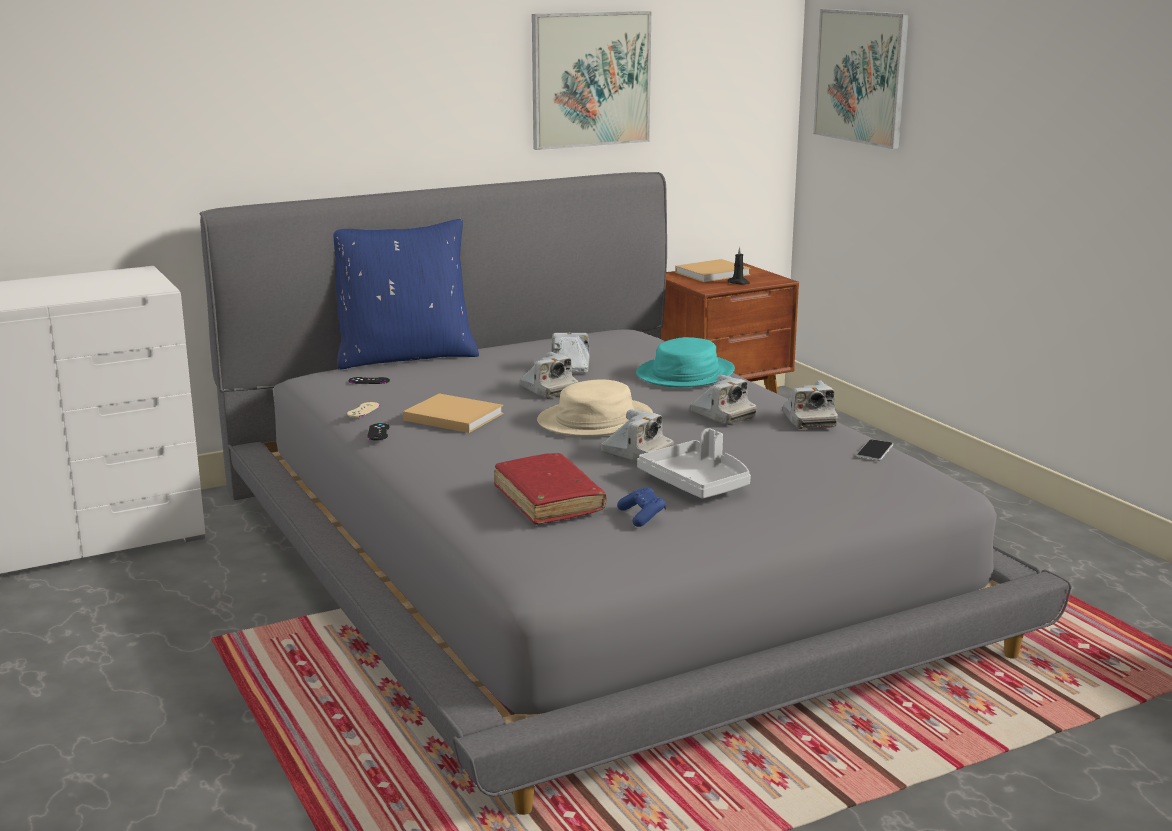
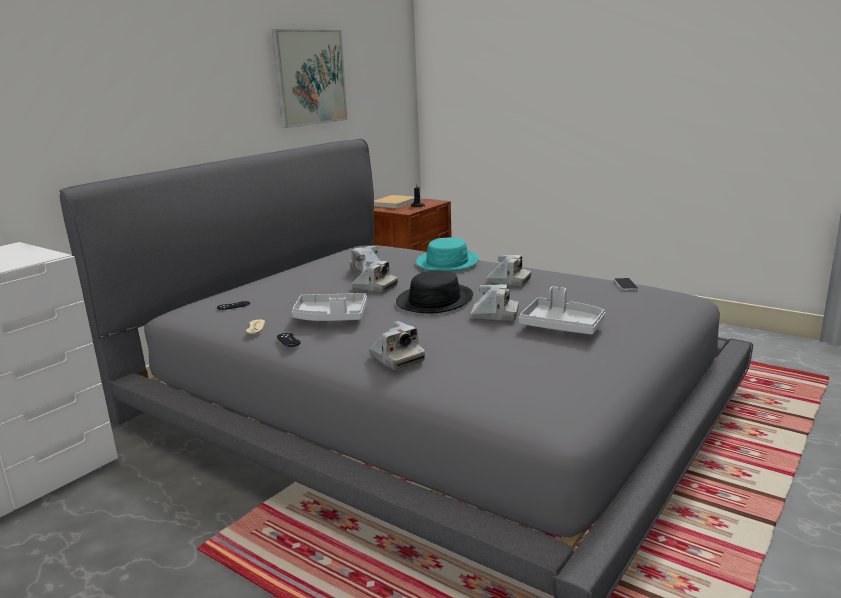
camera: 25 degrees left, 0 degrees up
blue pillow [333,219,479,370] -> none
beige book [403,394,503,433] -> grey tray [292,293,367,321]
red book [494,453,607,525] -> none
beige hat [537,380,653,436] -> black hat [396,270,473,314]
blue game controller [617,487,666,527] -> none
camera [783,380,838,429] -> camera moved to [369,321,425,370]
picture [813,9,909,149] -> none

